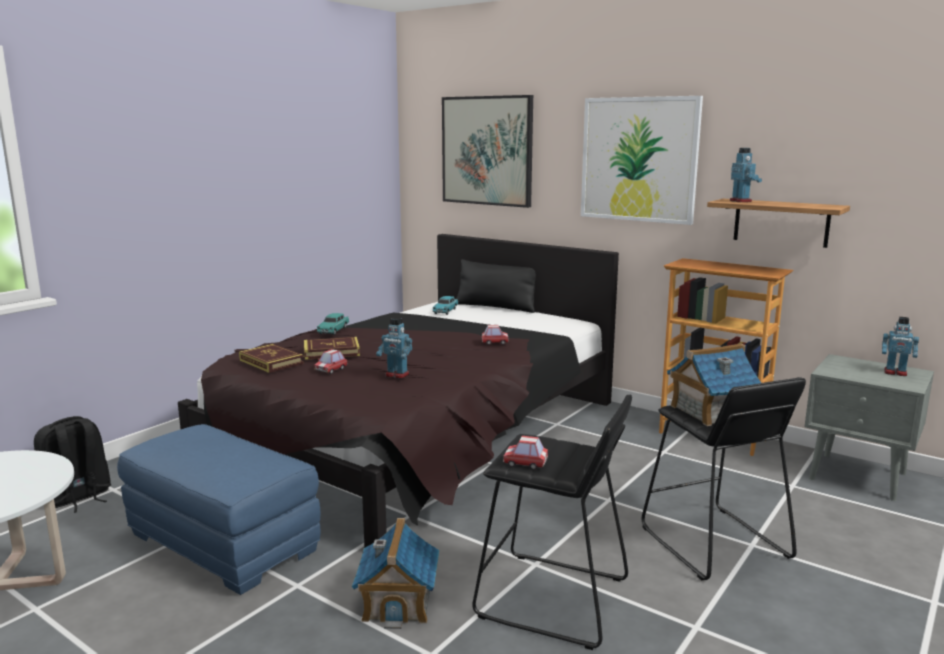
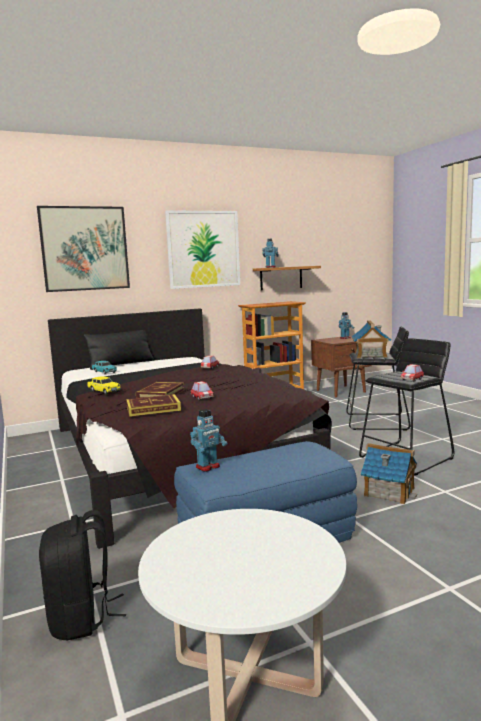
camera: 60 degrees left, 5 degrees down
turquoise toy car [317,313,349,335] -> yellow toy car [87,376,121,394]
toy robot [376,317,413,379] -> toy robot moved to [190,409,227,472]
grey nightstand [804,354,934,501] -> brown nightstand [311,336,371,397]

